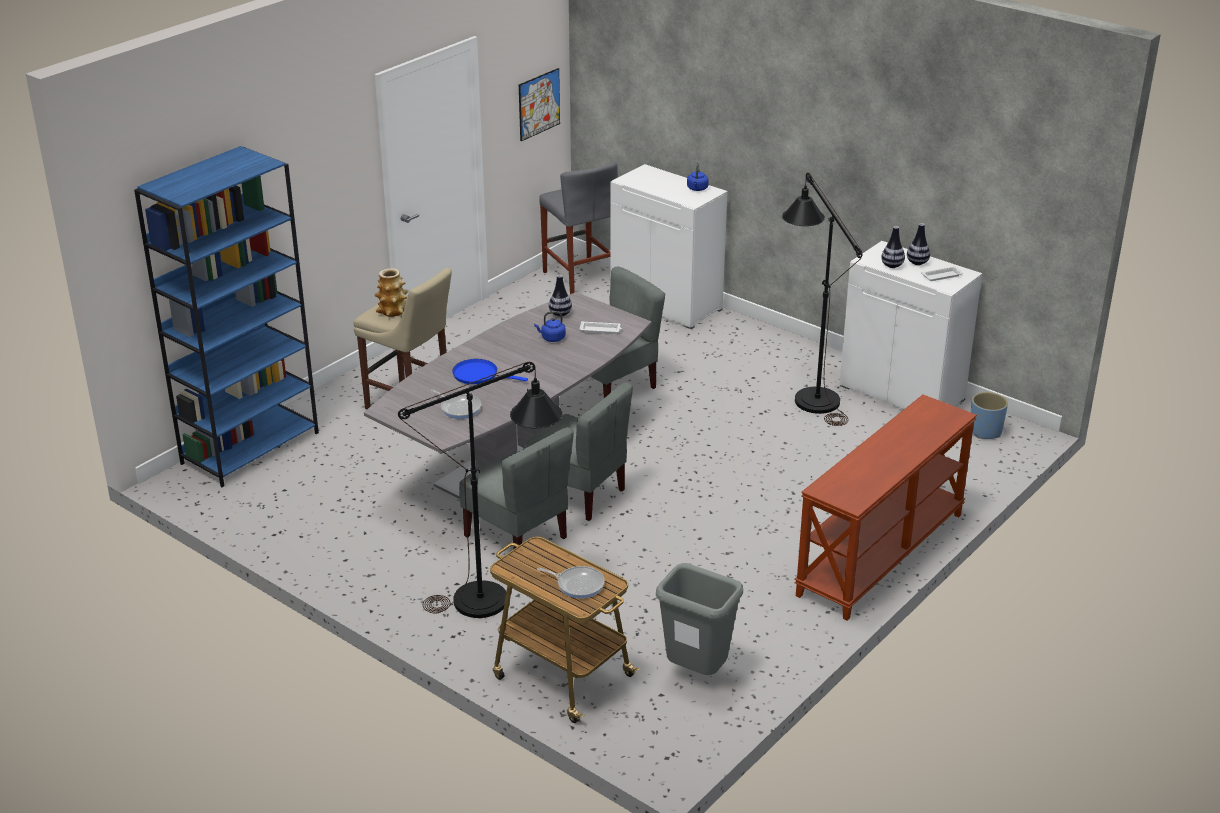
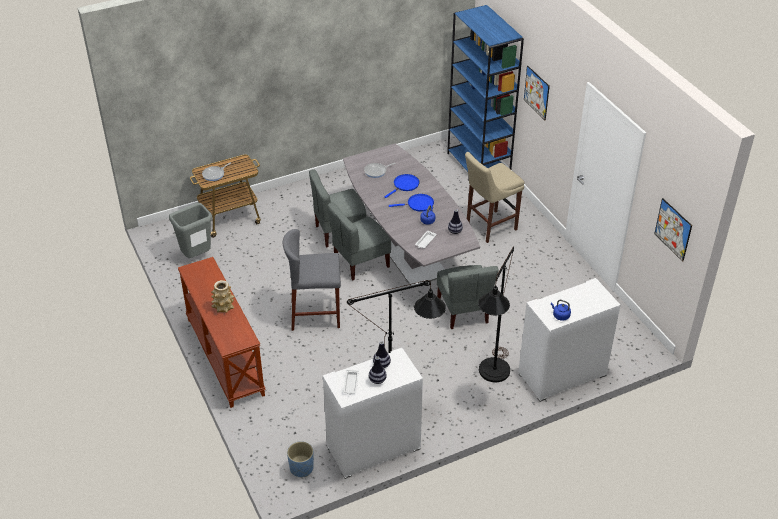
camera: 115 degrees right, 10 degrees up
vase [375,268,408,317] -> vase moved to [211,280,235,313]
black floor lamp [398,362,563,618] -> black floor lamp moved to [478,246,514,382]
grey stool [539,161,618,294] -> grey stool moved to [283,229,341,331]
none -> blue frying pan [389,194,434,212]
none -> picture [524,66,550,120]

